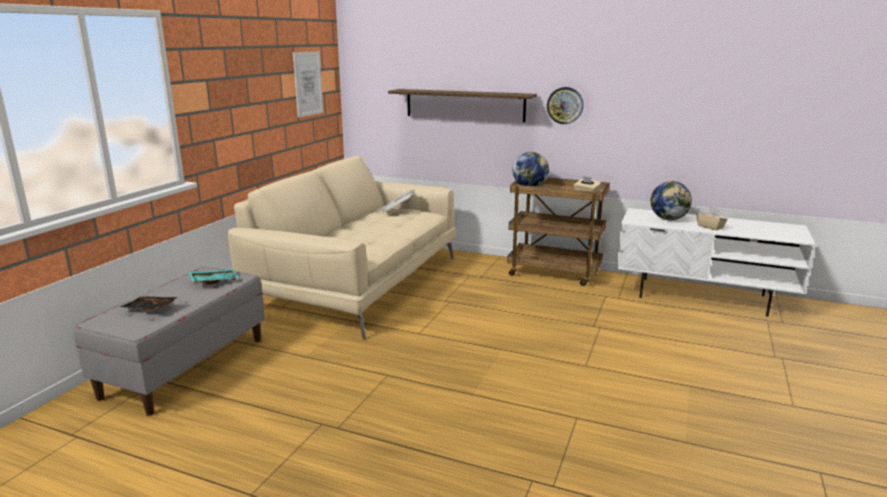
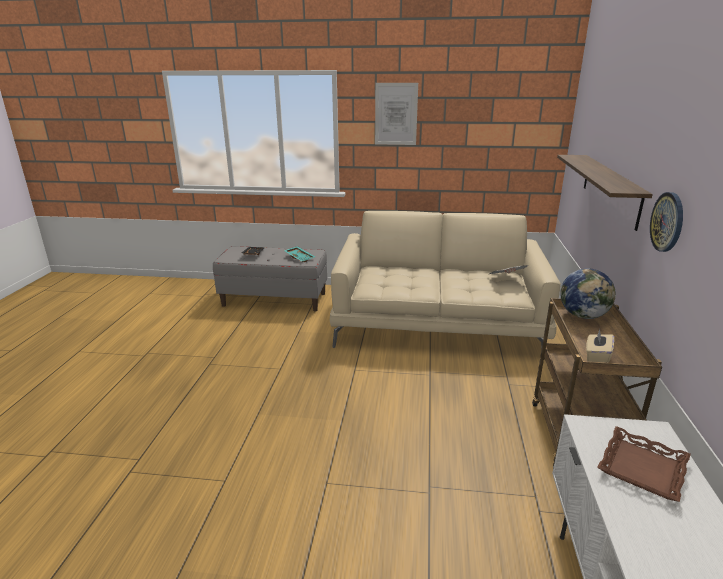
camera: 75 degrees right, 5 degrees up
picture [293,51,323,117] -> picture moved to [375,83,418,145]
globe [650,181,692,220] -> brown tray [597,426,691,502]
beige tissue box [696,207,728,230] -> none

